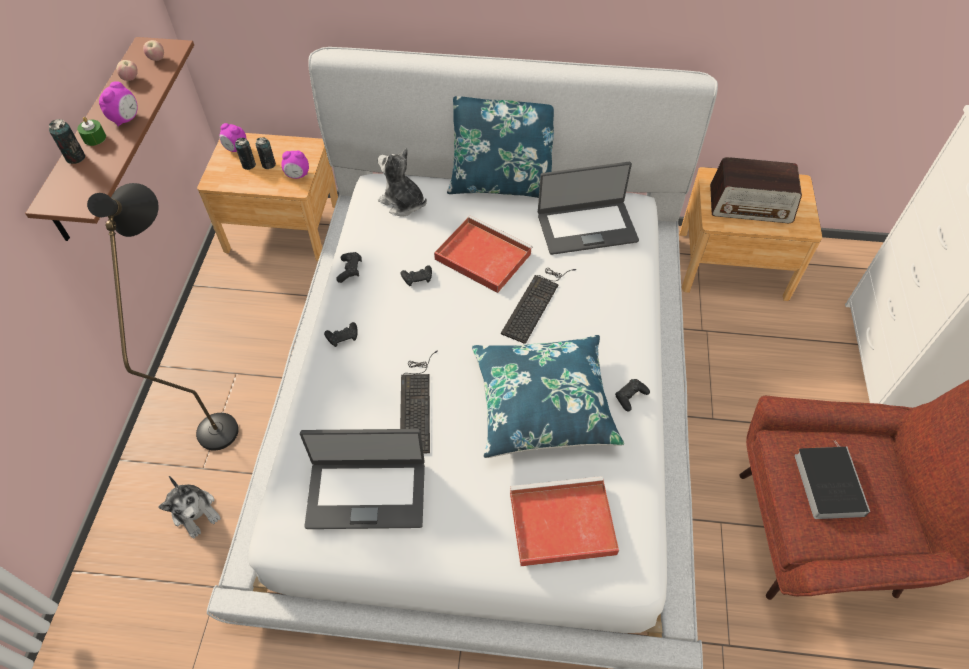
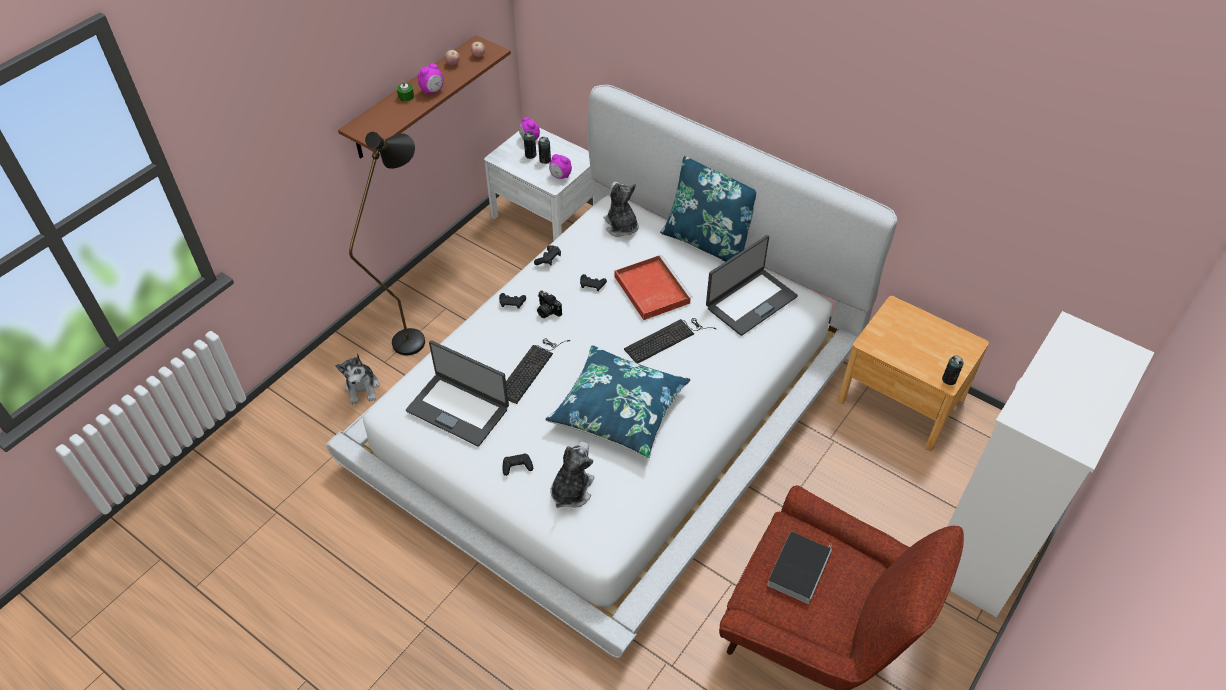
camera: 30 degrees right, 5 degrees down
can [49,119,85,164] -> can moved to [942,356,963,385]
brown nightstand [197,133,338,261] -> white nightstand [484,128,594,241]
red tray [510,476,619,566] -> plush toy [550,441,595,508]
laptop [538,162,639,255] -> laptop turned 60 degrees counterclockwise [706,235,798,336]
black game controller [615,379,650,412] -> black game controller moved to [502,453,533,476]
radio [710,157,802,223] -> none
none -> camera [537,291,562,318]

